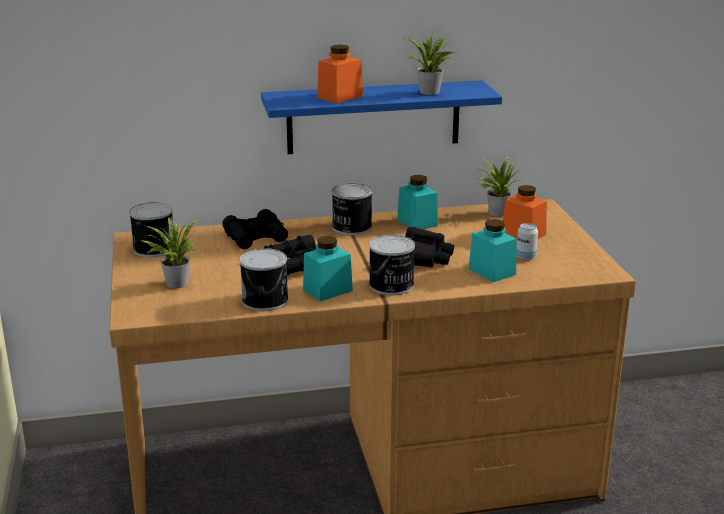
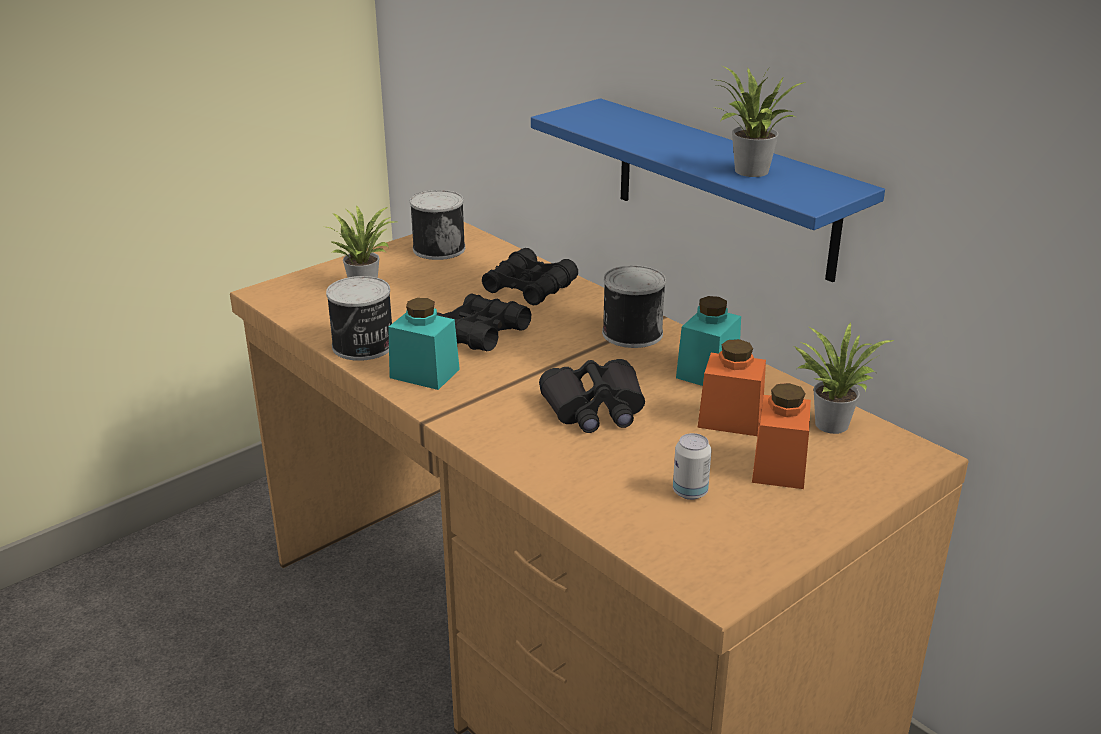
camera: 60 degrees right, 5 degrees up
orange jar [317,45,363,103] -> orange jar moved to [698,339,766,436]
can [369,235,415,295] -> none
turquoise jar [469,219,517,282] -> none

